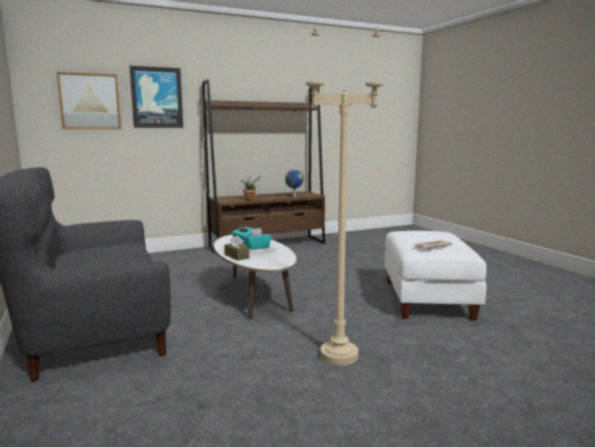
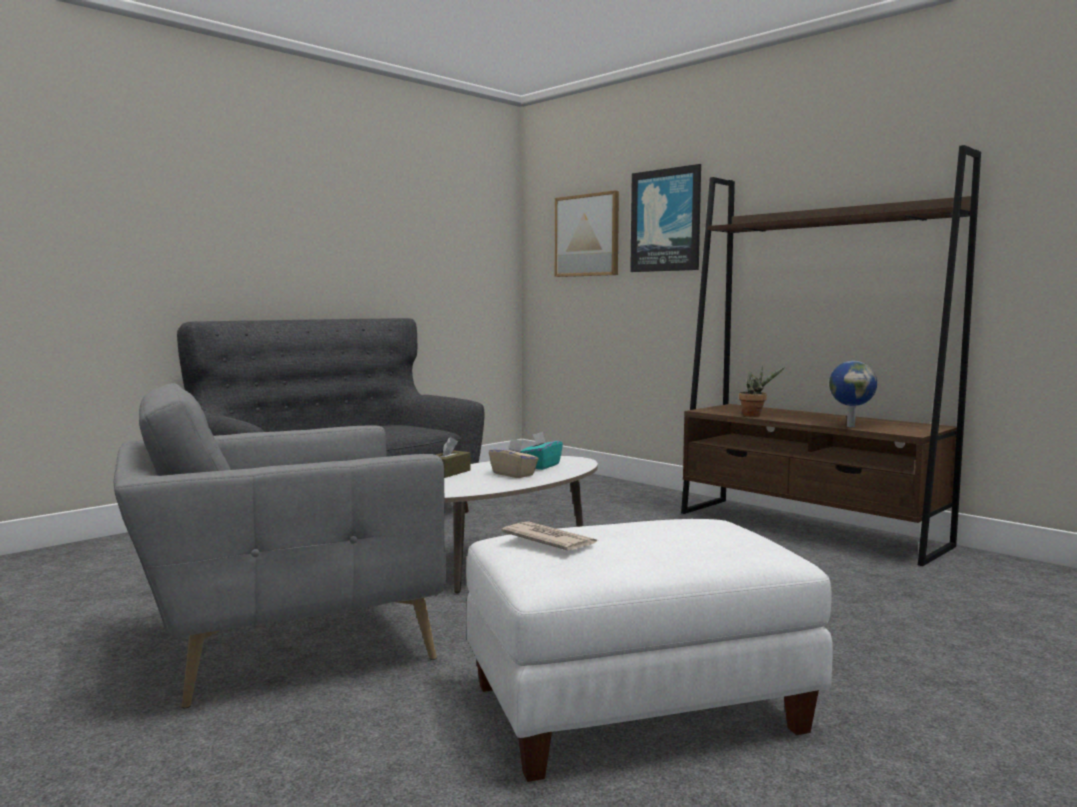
camera: 70 degrees right, 5 degrees down
turquoise tissue box [244,228,272,250] -> beige tissue box [489,439,539,478]
beige floor lamp [306,26,384,366] -> grey armchair [114,383,446,708]

